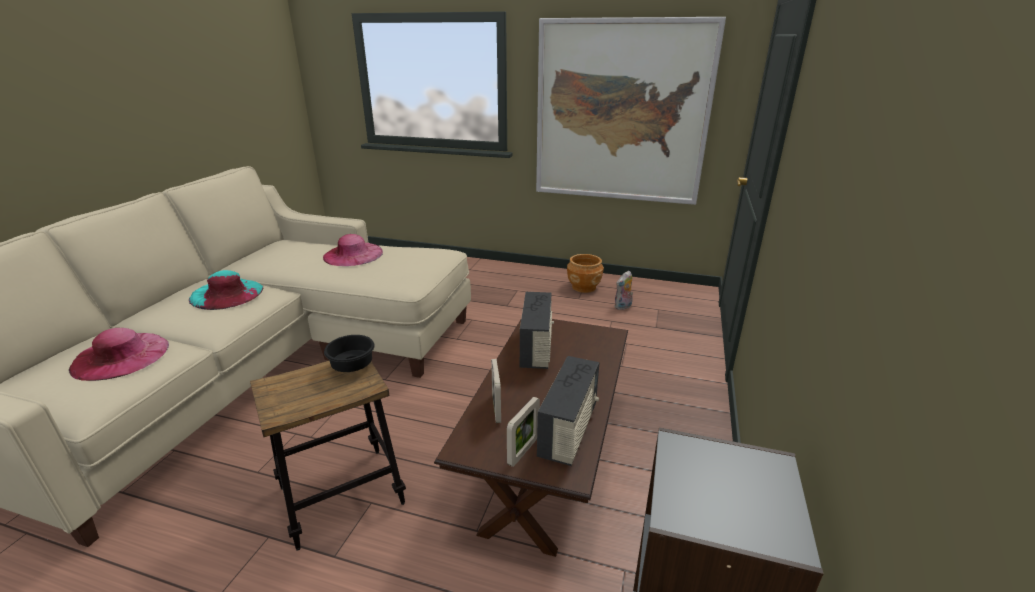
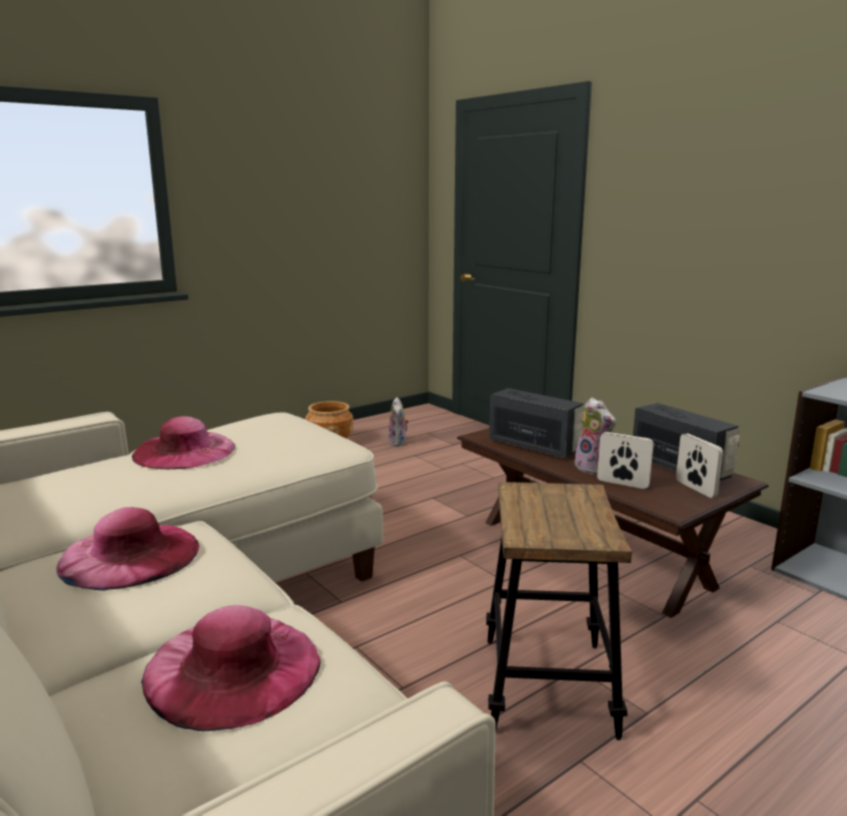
camera: 55 degrees left, 10 degrees down
turquoise hat [189,270,263,310] -> pink hat [56,507,200,591]
black bowl [324,335,375,372] -> none
picture [536,17,726,205] -> none
none -> plush toy [575,398,616,474]

